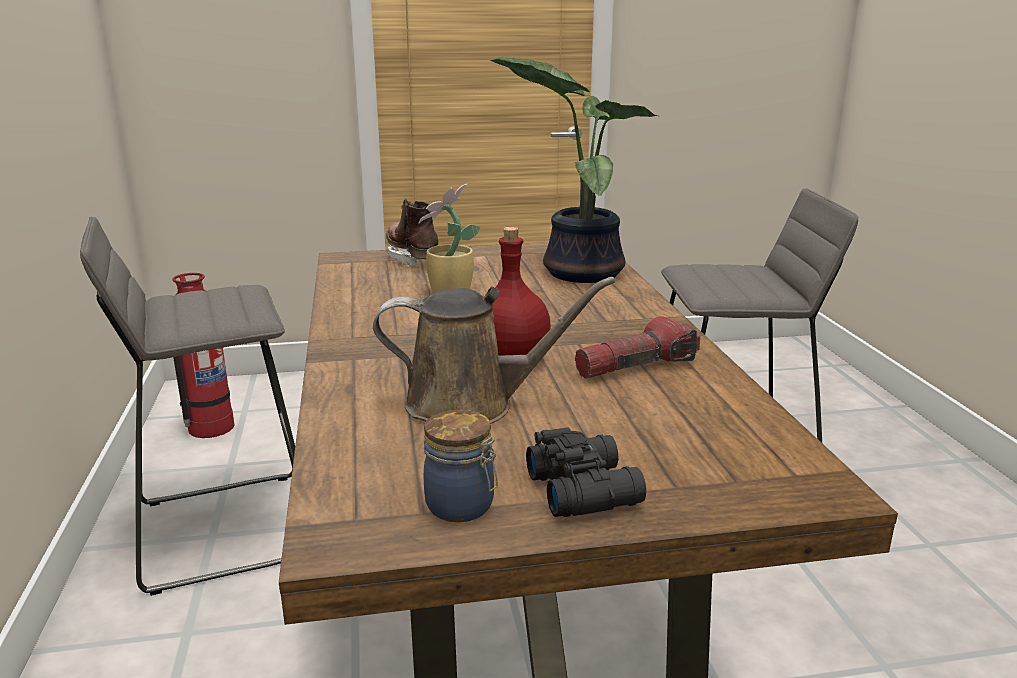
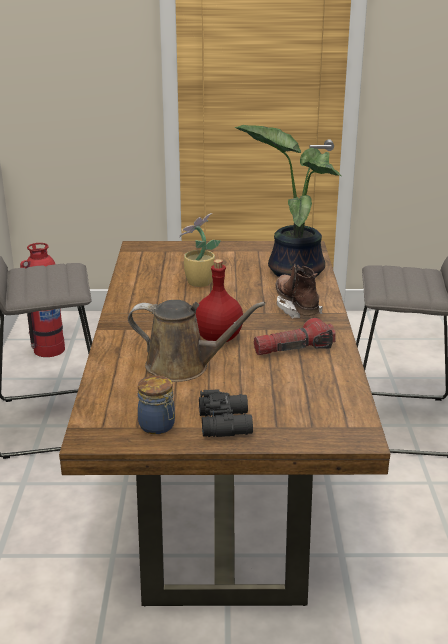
camera: 10 degrees right, 5 degrees up
brown boot [386,198,438,267] -> brown boot moved to [276,264,323,318]

